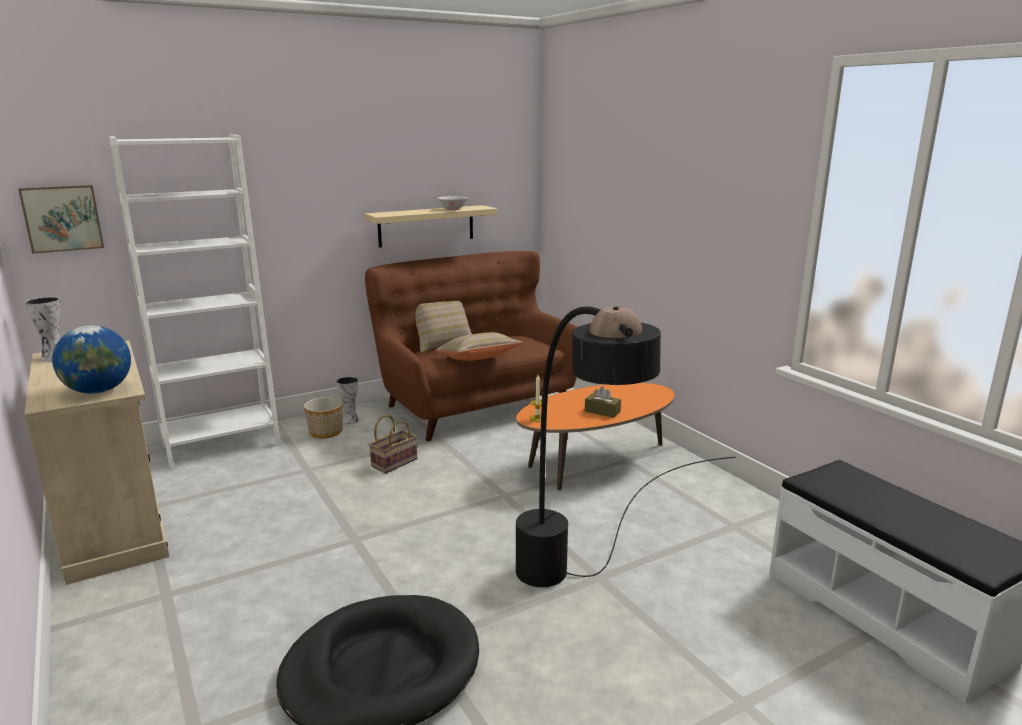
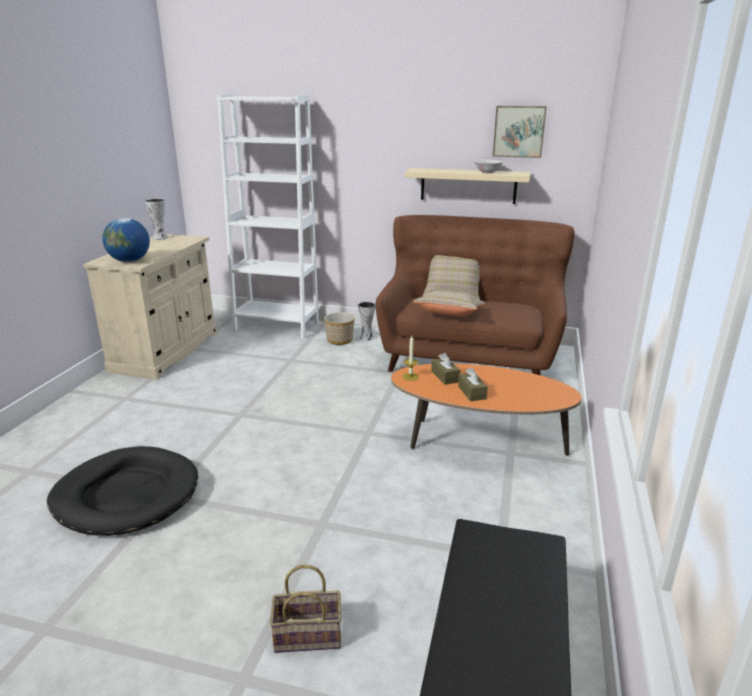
camera: 45 degrees right, 5 degrees up
picture [18,185,104,254] -> picture moved to [493,106,547,158]
basket [369,414,418,474] -> basket moved to [270,565,341,653]
black floor lamp [516,306,736,587] -> none
none -> brown tissue box [431,353,460,385]

